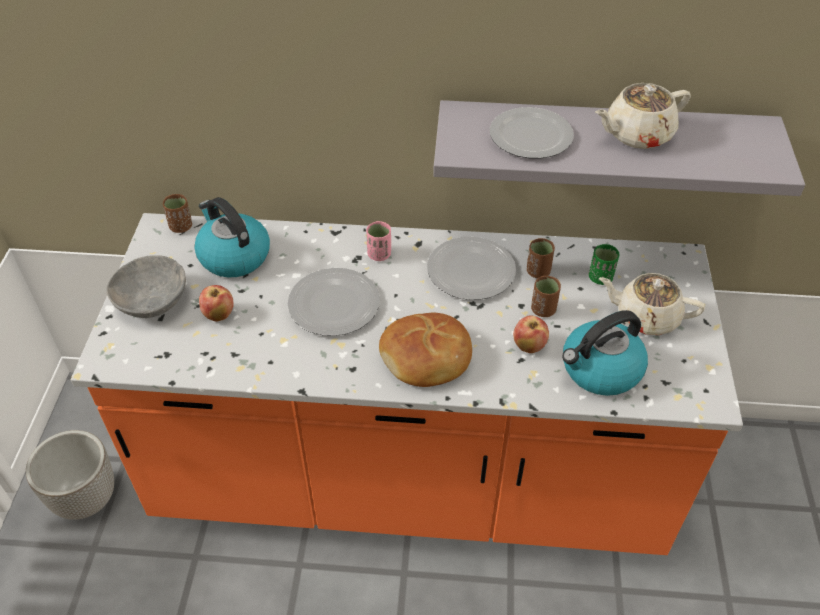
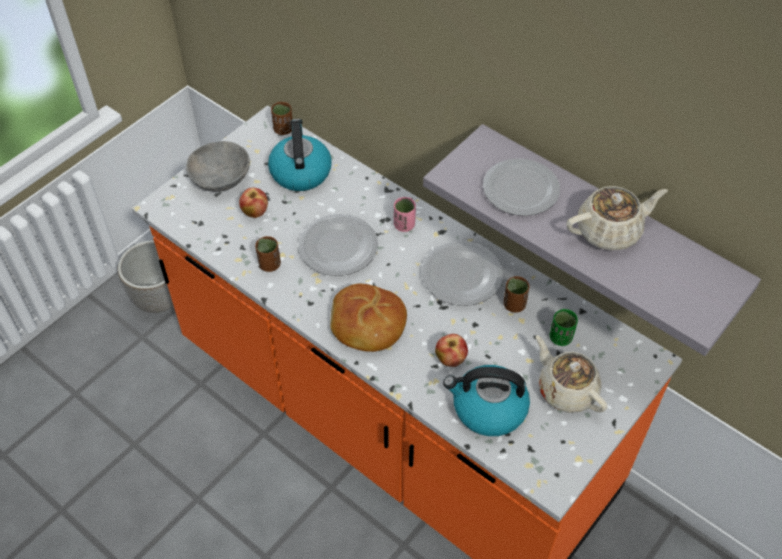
camera: 35 degrees right, 5 degrees up
brown cup [531,276,561,317] -> brown cup moved to [255,236,281,272]
beige teapot [595,83,691,149] -> beige teapot turned 150 degrees clockwise [566,186,668,250]

